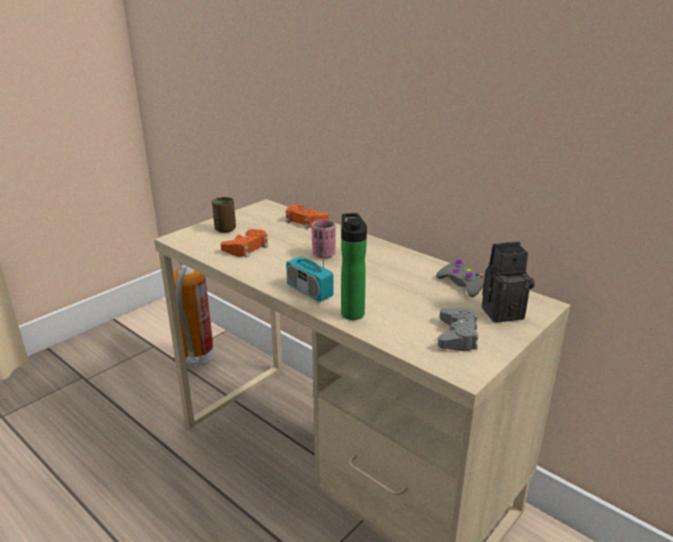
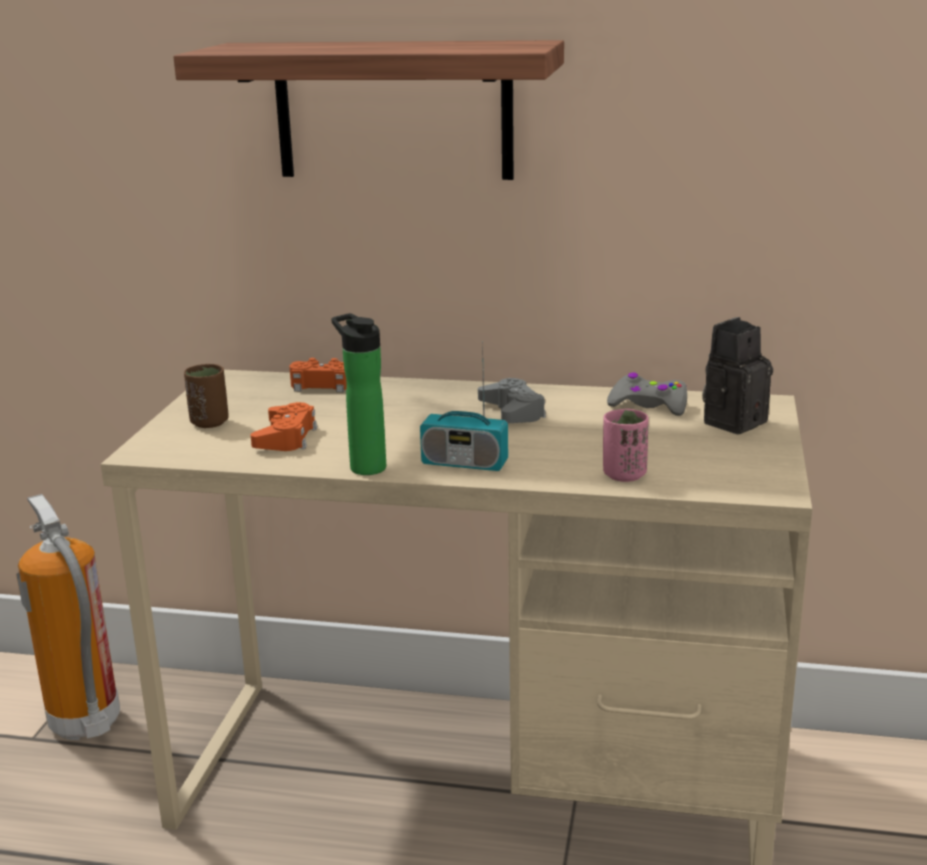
camera: 30 degrees left, 5 degrees down
pink cup [311,220,336,259] -> pink cup moved to [603,409,649,482]
bottle [341,213,367,320] -> bottle moved to [331,313,386,475]
grey game controller [438,308,478,351] -> grey game controller moved to [478,378,546,423]
none -> shelf [174,40,564,180]

